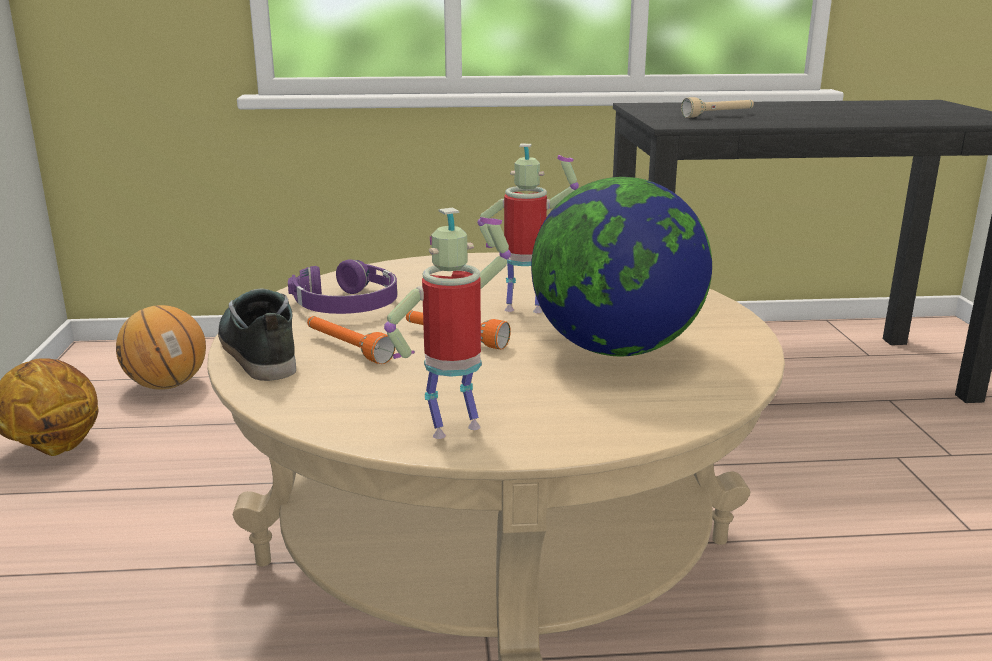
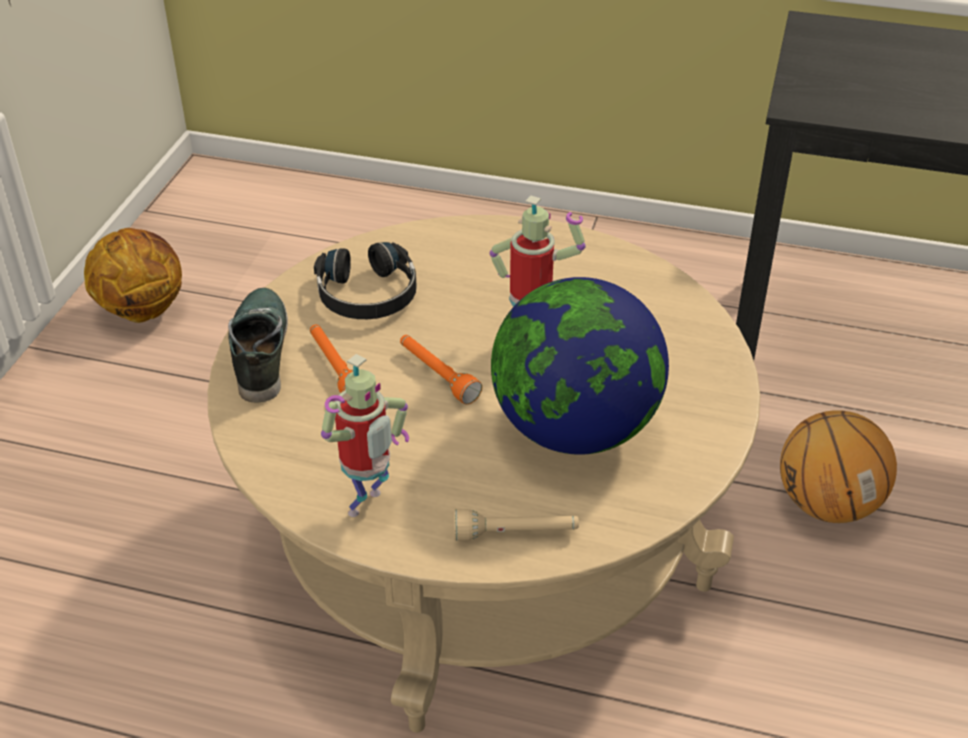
camera: 20 degrees right, 20 degrees up
basketball [116,305,206,390] -> basketball moved to [780,410,897,523]
purple headphones [288,259,397,314] -> black headphones [314,242,417,319]
toy robot [384,208,511,439] -> toy robot turned 135 degrees clockwise [321,354,409,517]
beige flashlight [681,97,754,118] -> beige flashlight moved to [454,509,579,541]

